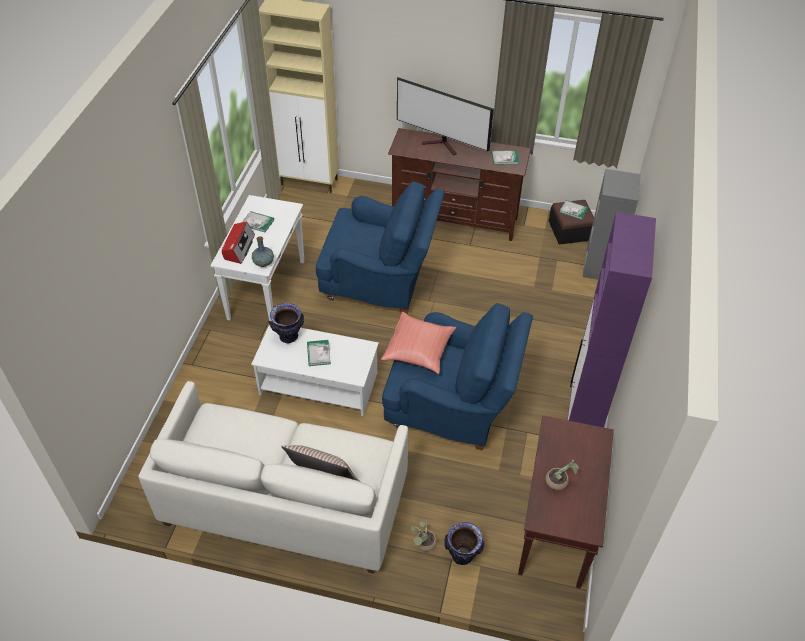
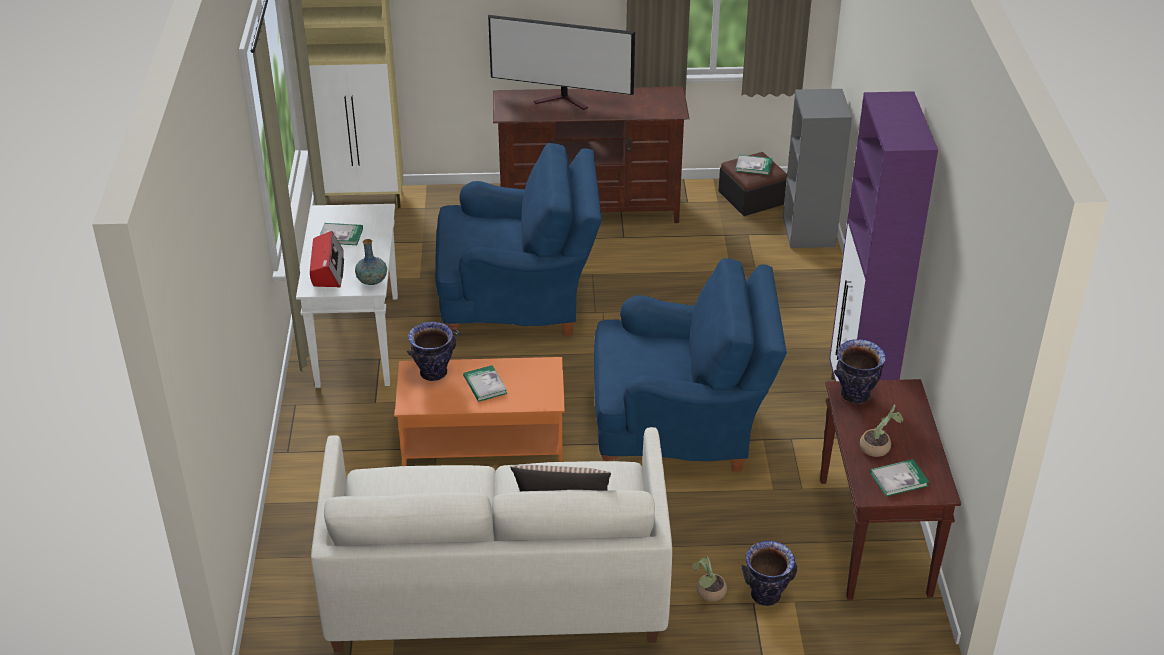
camera: 15 degrees left, 10 degrees down
white coffee table [251,325,379,416] -> orange coffee table [395,357,565,466]
red pillow [381,312,456,374] -> none
book [492,150,519,165] -> book moved to [870,459,929,497]
none -> vase [834,339,886,404]

